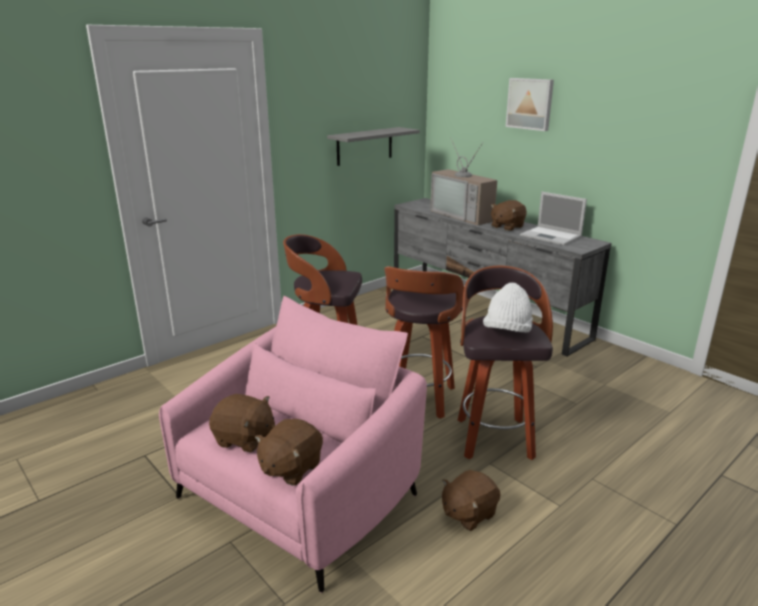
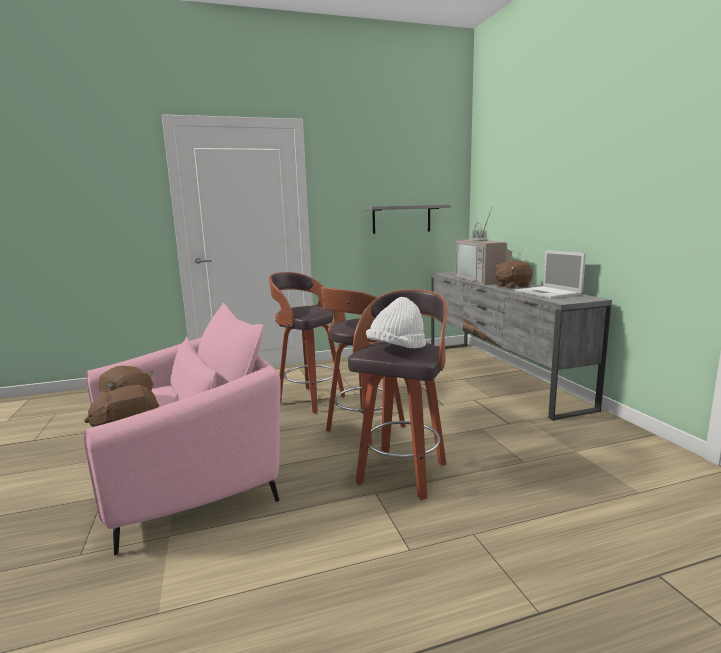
camera: 25 degrees right, 10 degrees down
brown plush toy [442,470,501,531] -> none
picture [505,78,554,131] -> none

